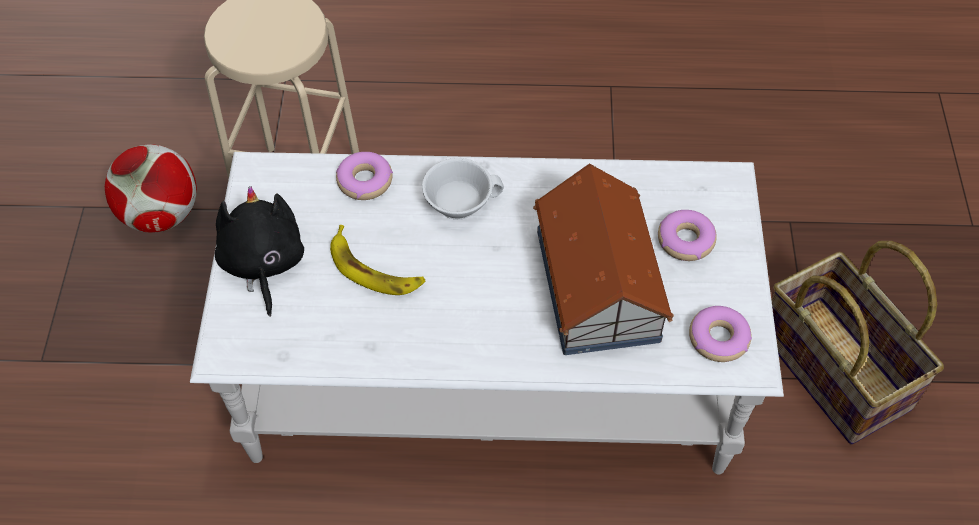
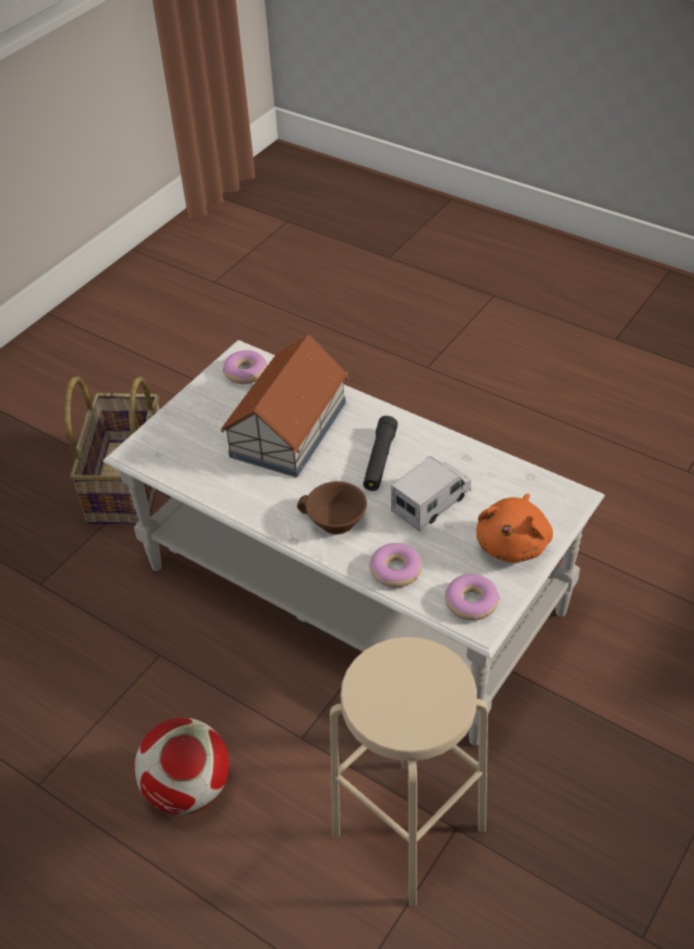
camera: 145 degrees left, 10 degrees down
football [105,144,197,233] -> football moved to [134,718,229,814]
black plush toy [215,186,304,317] -> orange plush toy [476,494,553,563]
banana [330,225,425,295] -> toy truck [391,456,471,532]
white cup [422,158,504,220] -> brown cup [297,481,367,535]
donut [658,210,717,261] -> donut moved to [445,574,500,621]
none -> black flashlight [363,416,398,491]

